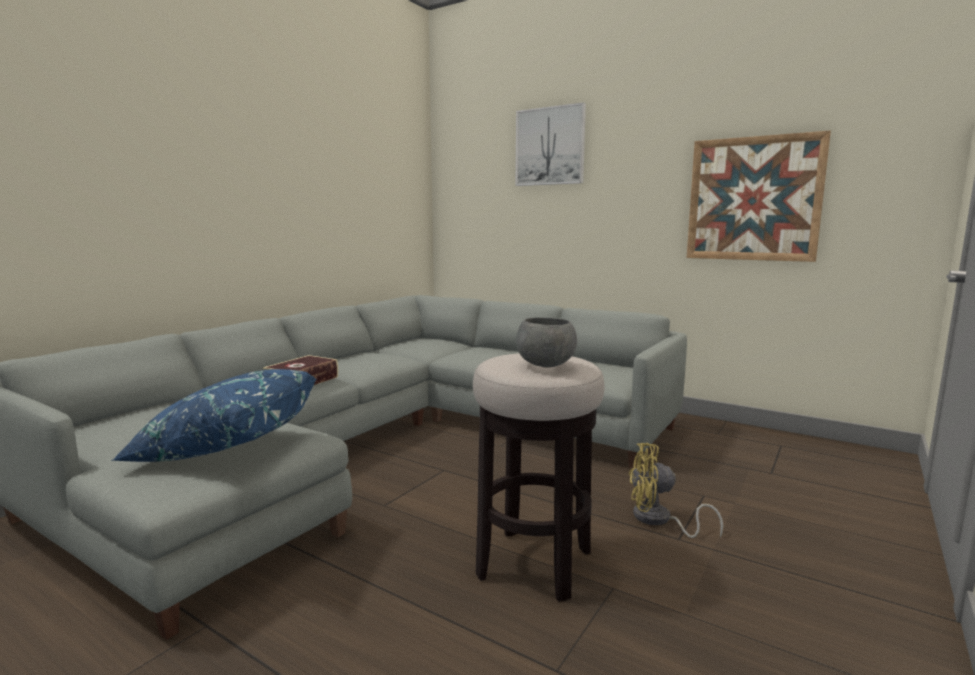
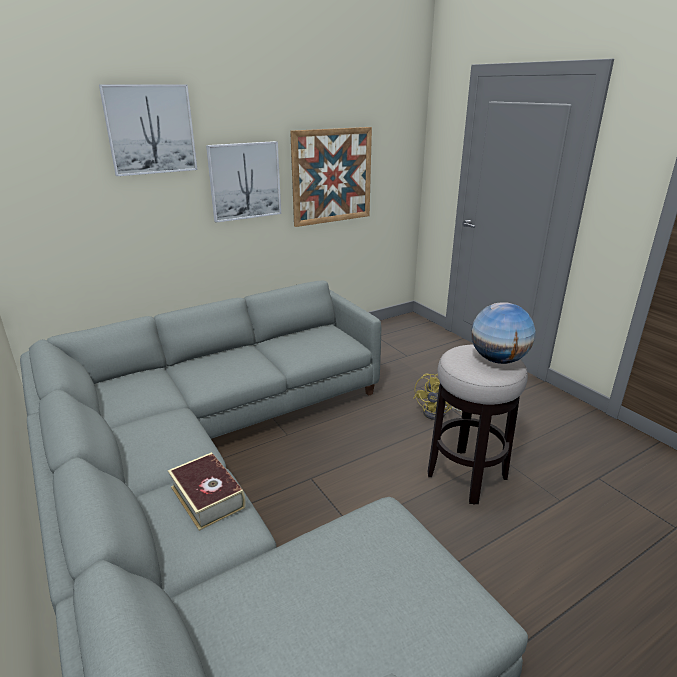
camera: 65 degrees left, 15 degrees up
blue pillow [111,369,316,462] -> none
grey bowl [516,318,577,367] -> globe [471,302,535,364]
none -> picture [206,141,281,223]

